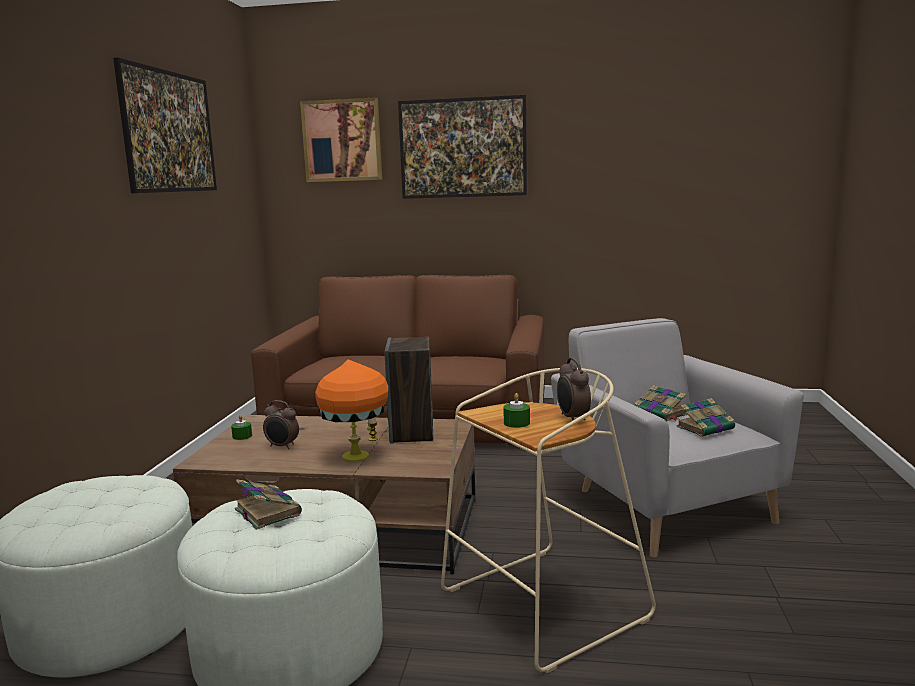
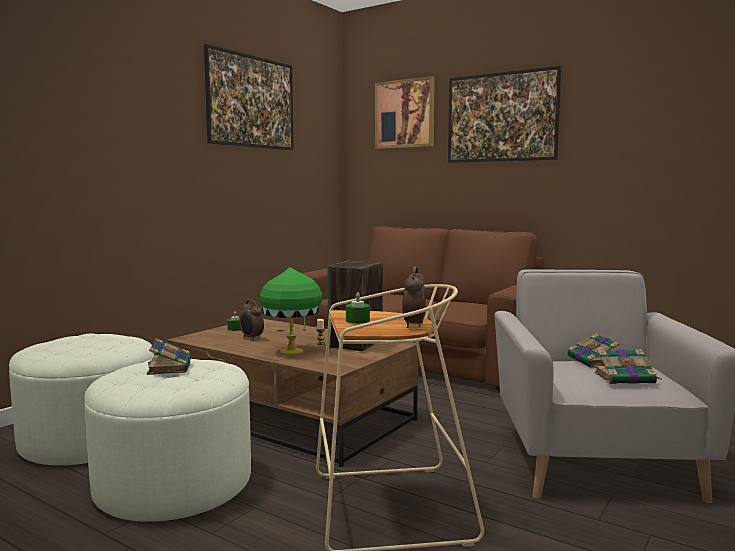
camera: 25 degrees right, 5 degrees down
orange table lamp [315,359,388,462] -> green table lamp [260,267,322,355]

